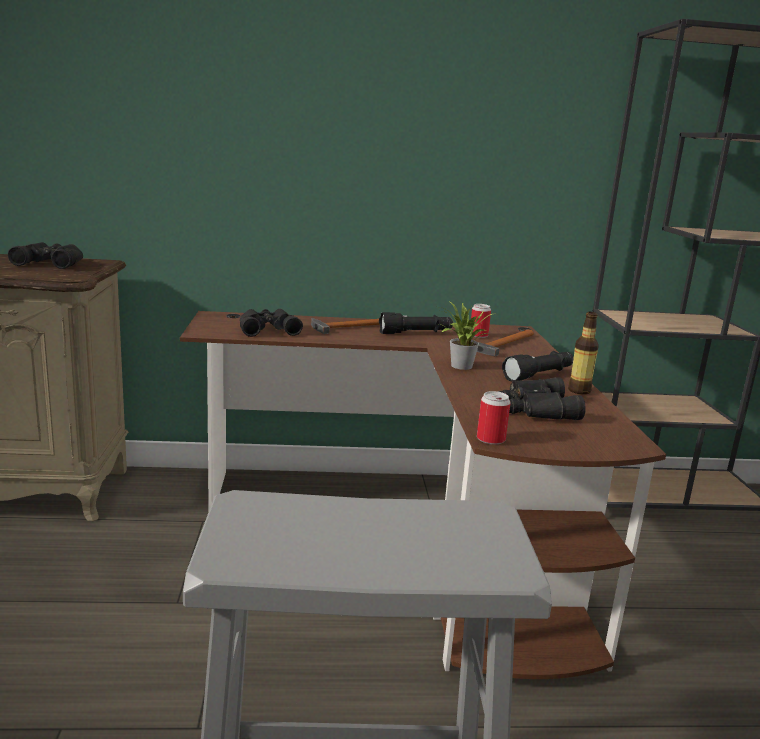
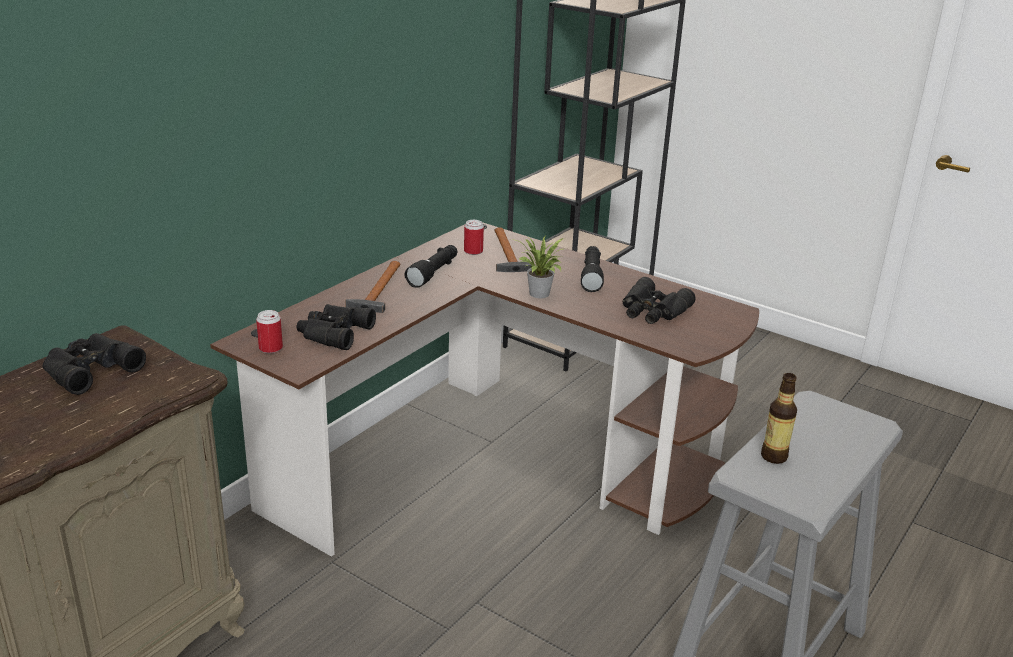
camera: 50 degrees left, 10 degrees up
can [477,391,511,445] -> can moved to [256,310,283,353]
bottle [568,312,599,394] -> bottle moved to [761,373,797,464]

